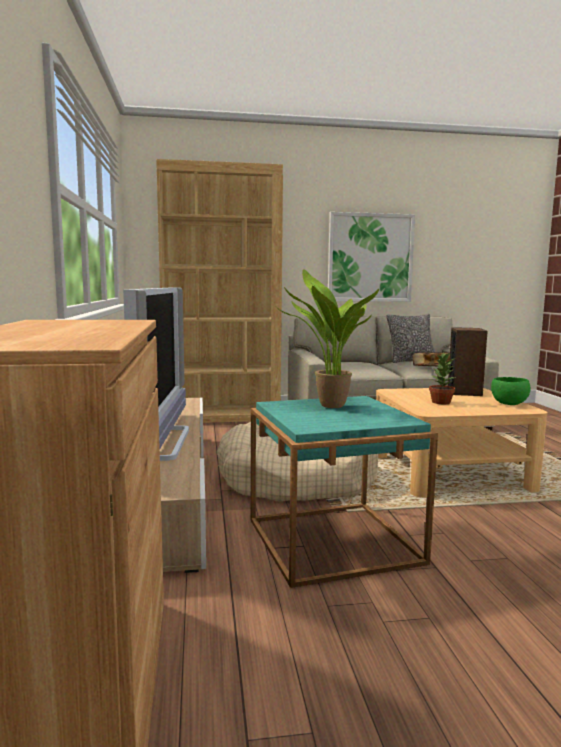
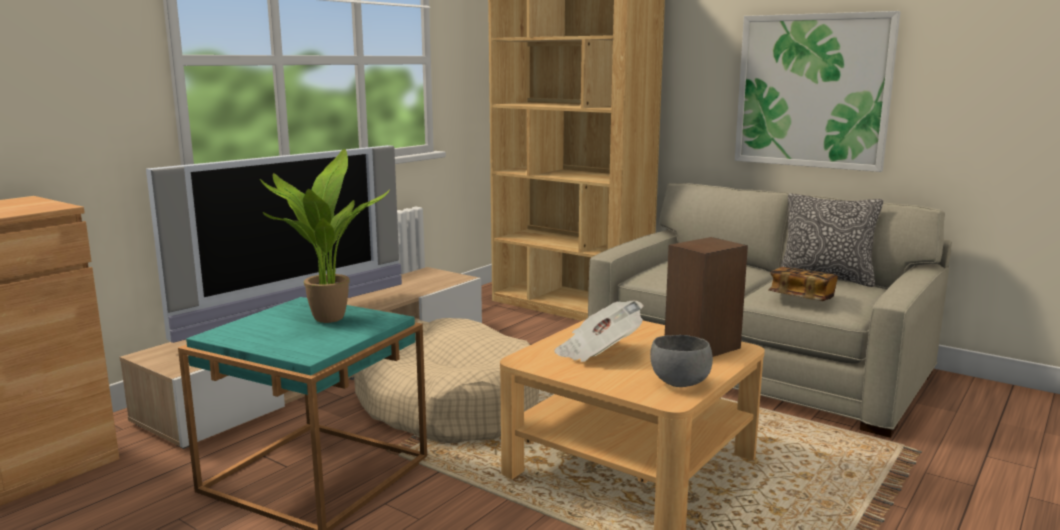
camera: 45 degrees right, 5 degrees up
potted plant [429,352,456,404] -> newspaper [554,301,644,362]
green bowl [491,377,530,405] -> grey bowl [650,335,713,387]

